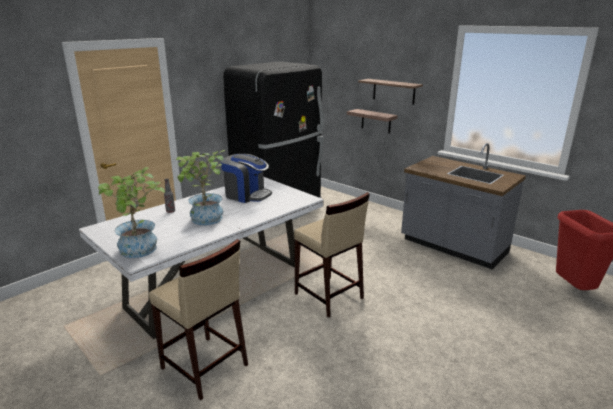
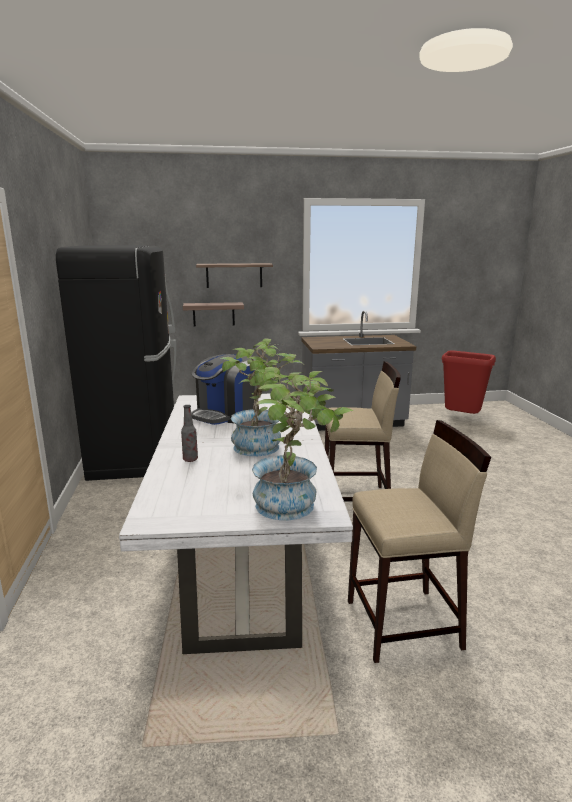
camera: 50 degrees left, 5 degrees down
coffee machine [221,153,272,203] -> coffee machine turned 150 degrees clockwise [191,354,255,425]

